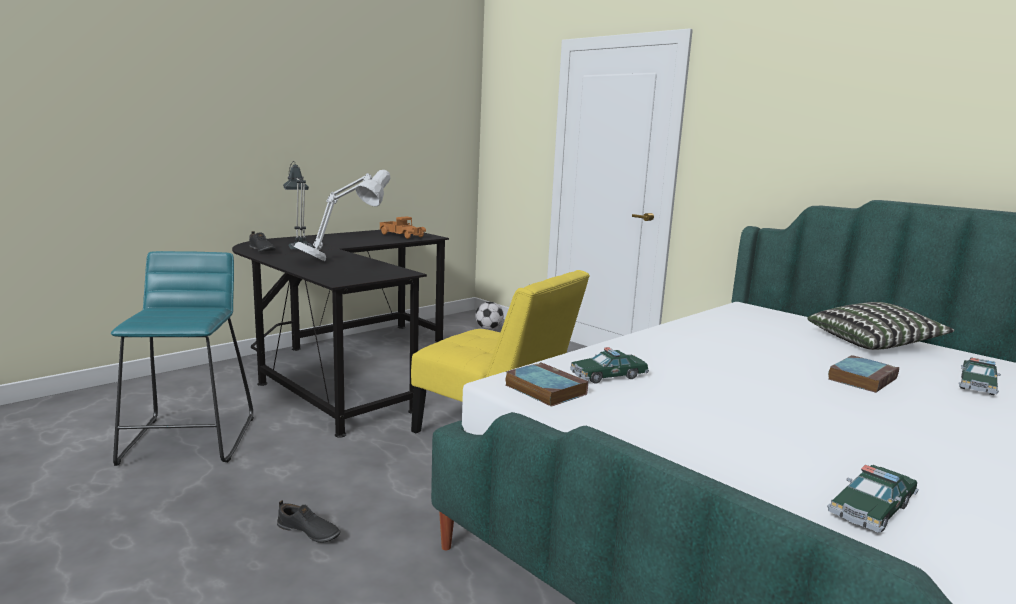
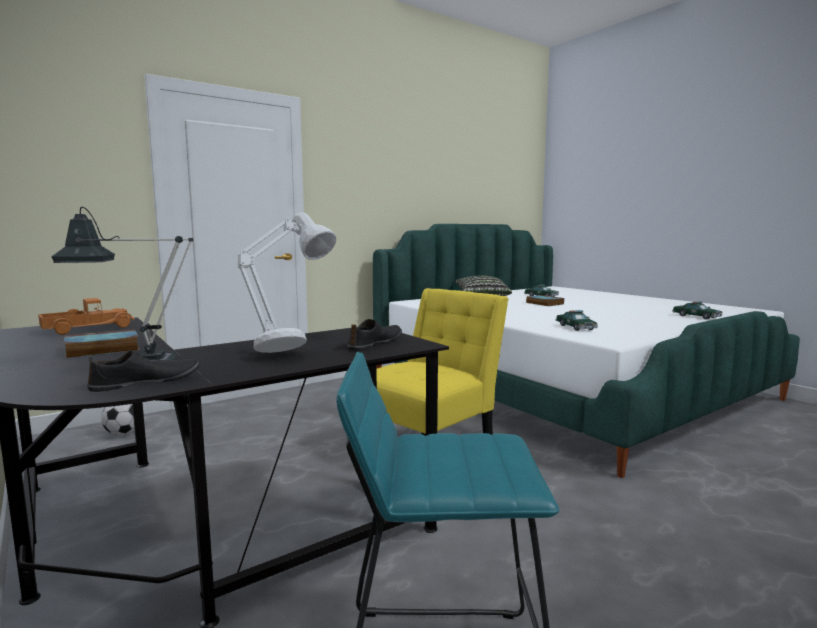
camera: 80 degrees left, 5 degrees down
black shoe [277,500,341,543] -> black shoe moved to [347,319,402,351]
book [506,362,588,407] -> book moved to [63,329,140,358]

